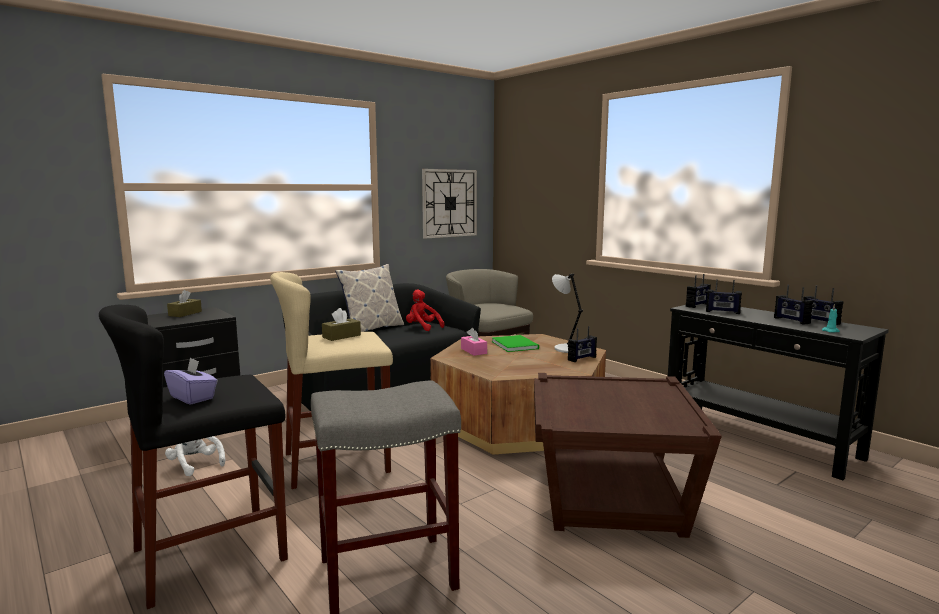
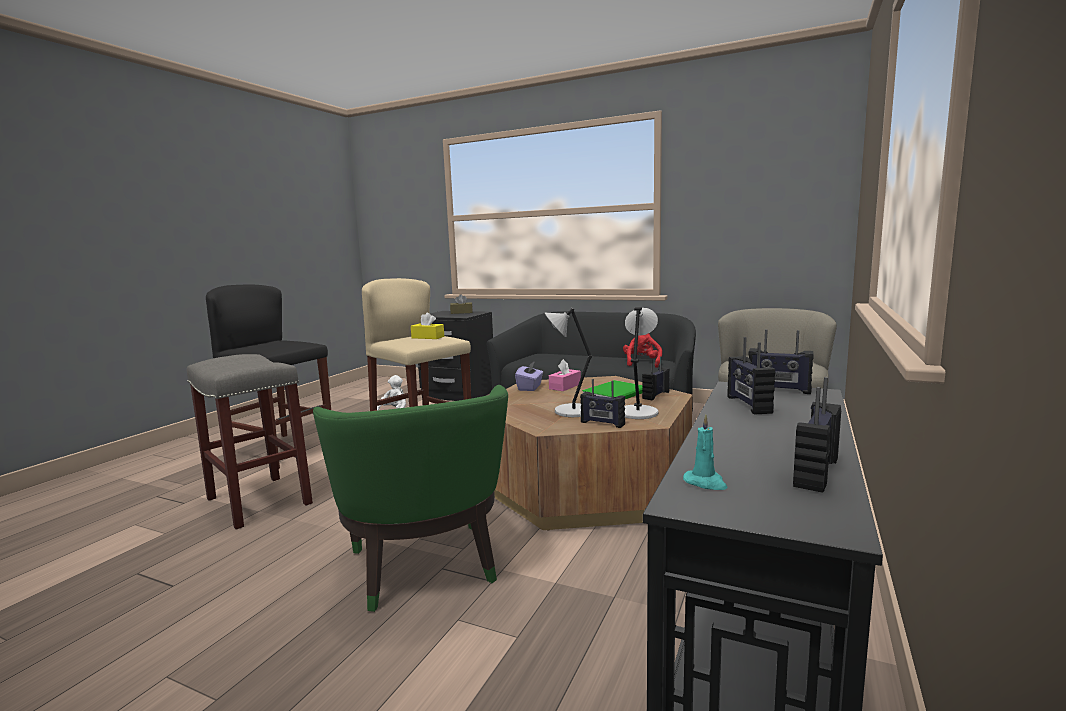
camera: 65 degrees right, 0 degrees up
purple tissue box [164,357,218,405] -> purple tissue box moved to [515,361,543,391]
brown tissue box [322,308,361,341] -> yellow tissue box [411,313,444,339]
pillow [335,264,404,332] -> none
wall clock [422,169,477,239] -> none
brown side table [534,373,722,538] -> green armchair [313,385,508,612]
radio [774,285,813,325] -> radio moved to [642,356,670,400]
none -> grey table lamp [545,308,592,417]

